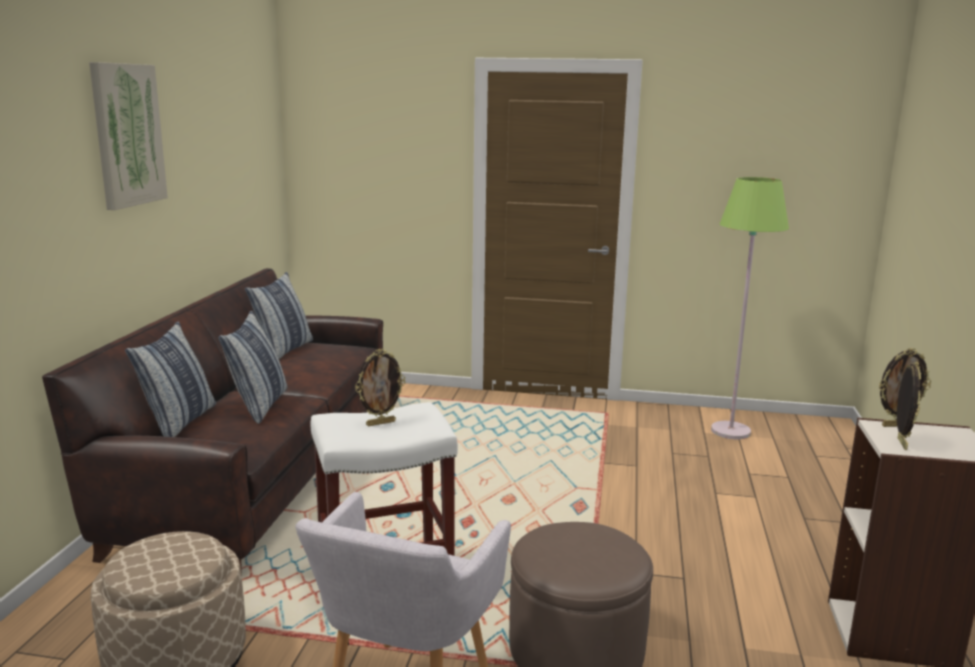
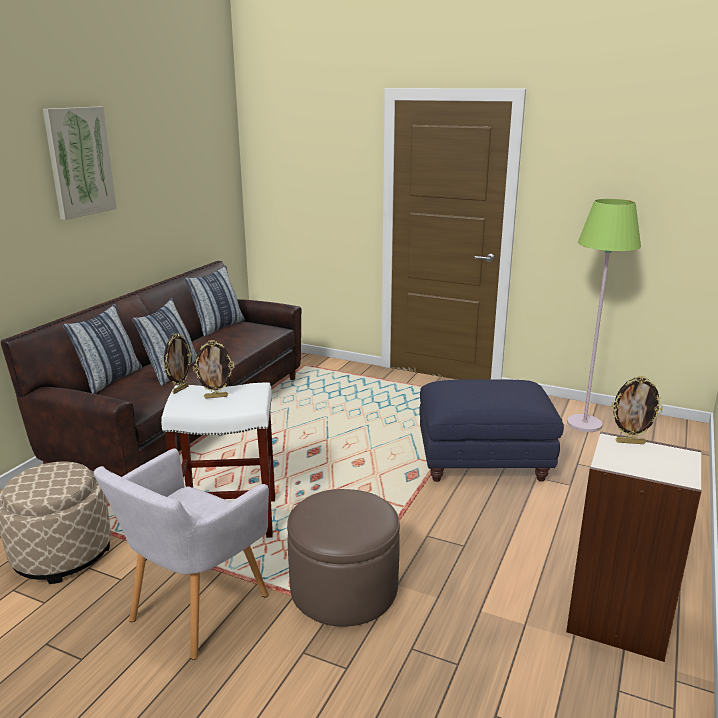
camera: 15 degrees right, 5 degrees up
picture frame [897,361,921,450] -> picture frame moved to [164,333,192,394]
none -> blue ottoman [419,379,564,482]

